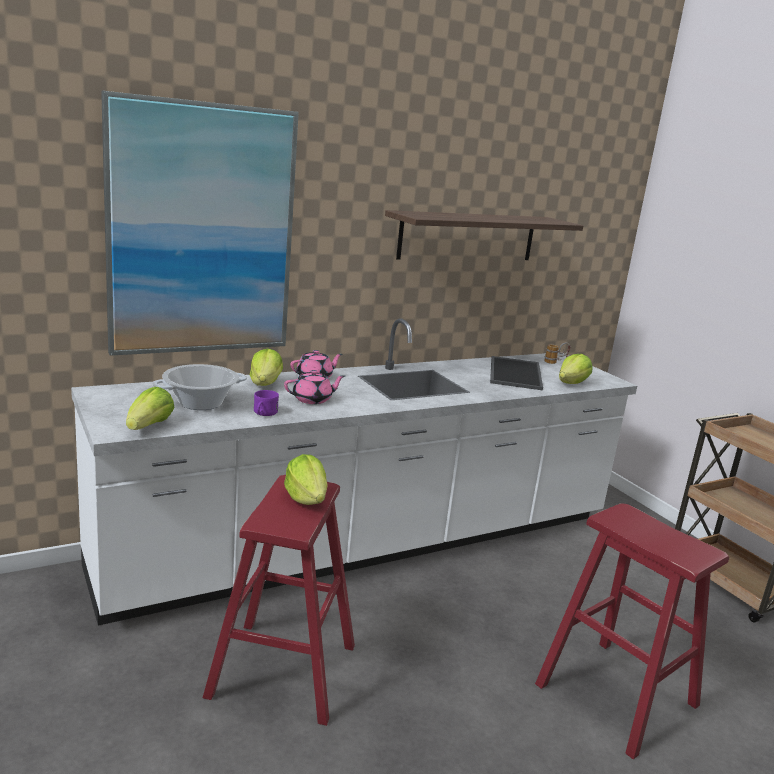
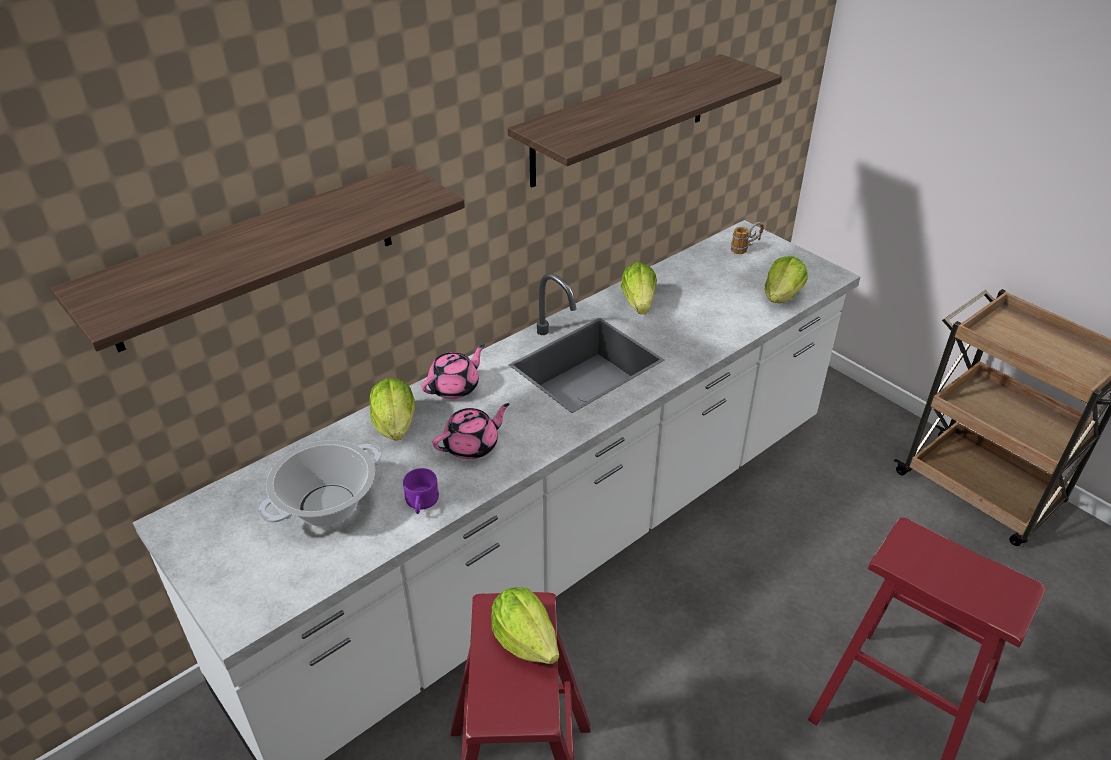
camera: 10 degrees left, 20 degrees up
picture [101,90,299,356] -> shelf [51,164,465,352]
lettuce [126,387,174,430] -> lettuce moved to [621,262,657,314]
tray [490,356,543,390] -> none

